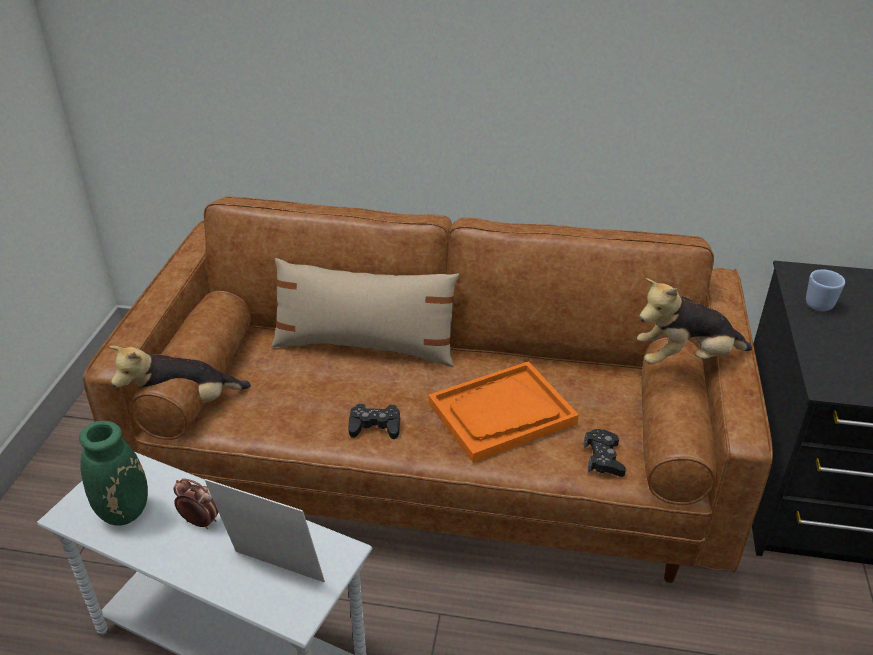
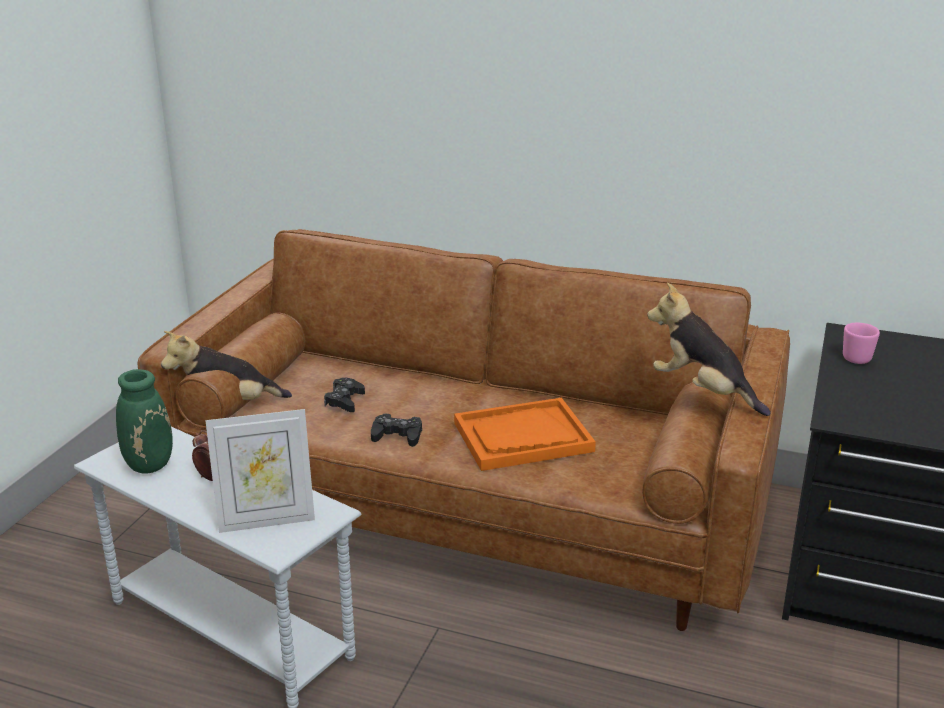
camera: 10 degrees right, 10 degrees down
picture frame [205,479,325,582] -> picture frame turned 135 degrees clockwise [205,409,315,533]
beige pillow [272,258,459,366] -> none
black game controller [584,429,626,477] -> black game controller moved to [324,378,365,412]
plush toy [637,278,752,364] -> plush toy turned 45 degrees clockwise [647,283,771,416]
blue mug [806,269,845,311] -> pink mug [843,323,880,364]

